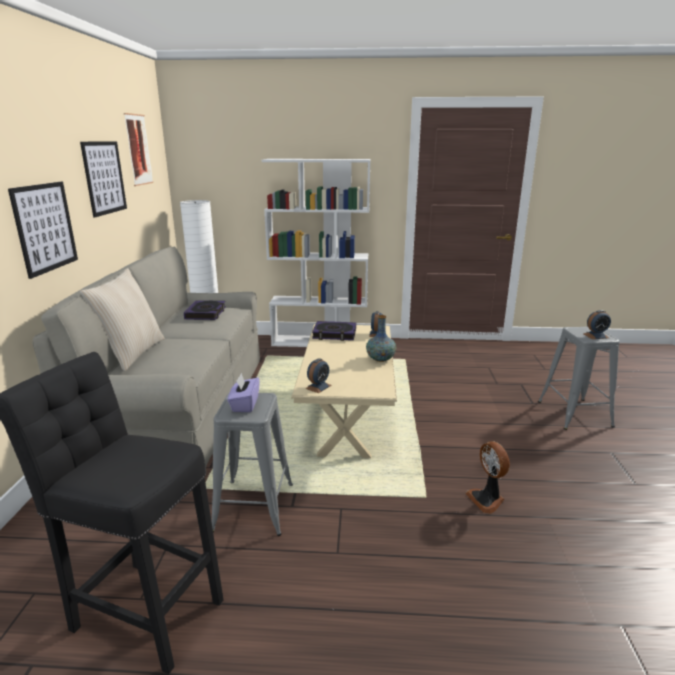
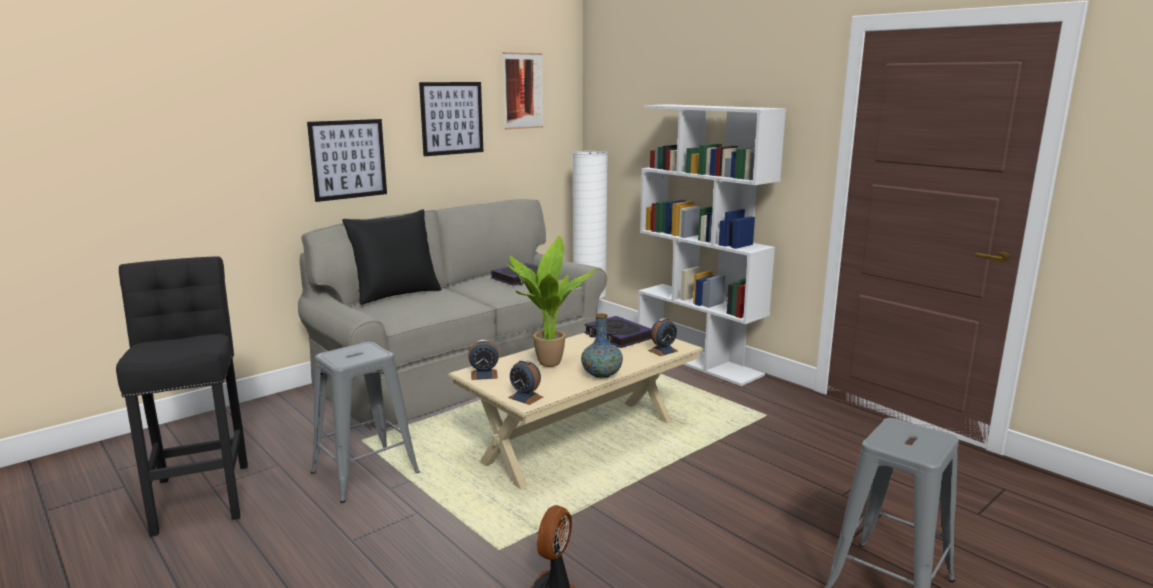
camera: 45 degrees right, 5 degrees down
beige pillow [80,268,165,372] -> black pillow [342,209,442,305]
purple tissue box [227,373,260,412] -> none
alarm clock [584,310,611,339] -> alarm clock moved to [508,359,543,405]
none -> potted plant [507,236,597,367]

